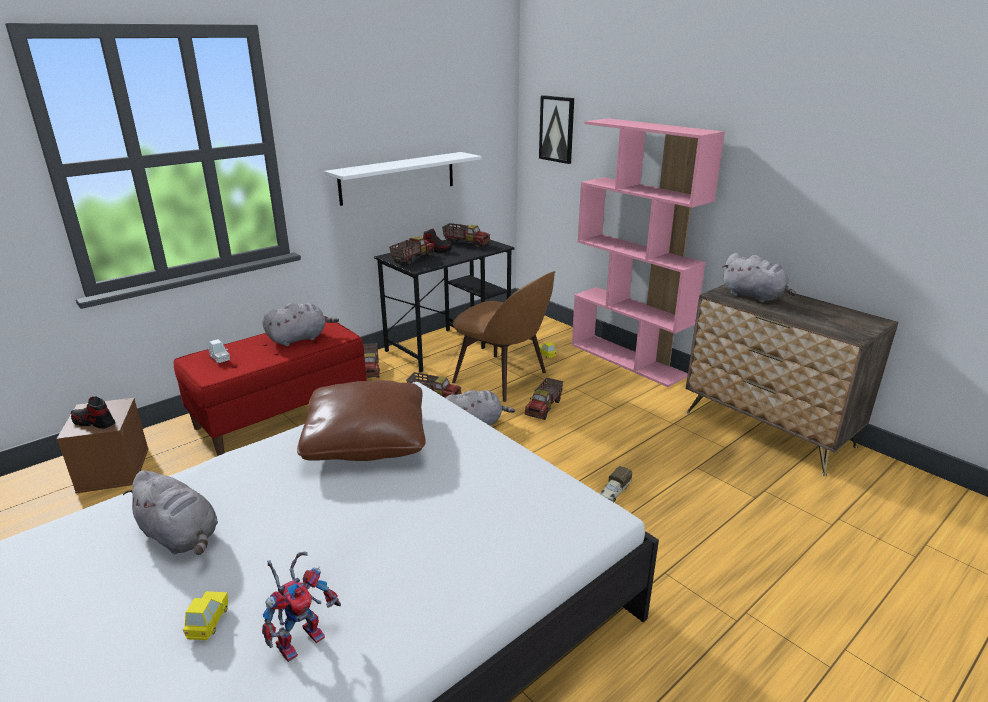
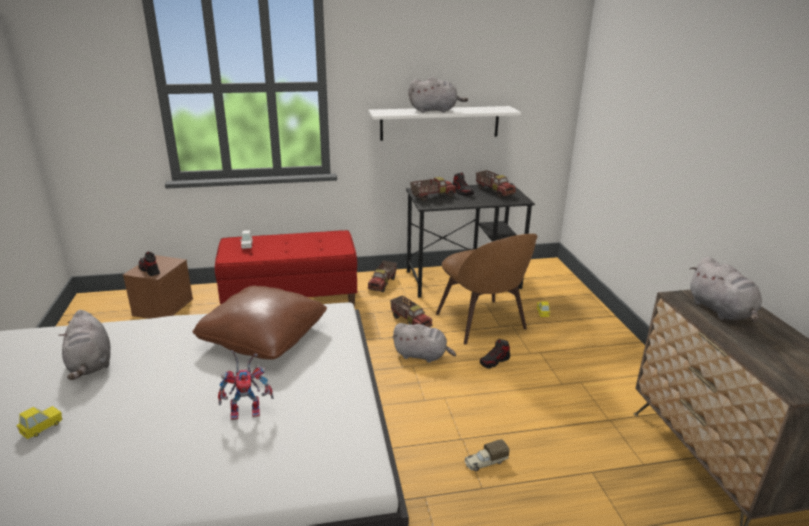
camera: 30 degrees right, 0 degrees up
toy robot [262,551,341,662] -> toy robot moved to [218,350,274,420]
grey plush toy [263,303,339,346] -> grey plush toy moved to [408,77,468,113]
toy truck [525,378,563,420] -> shoe [480,339,510,368]
picture [539,95,574,164] -> none
pink bookcase [572,118,725,387] -> none

